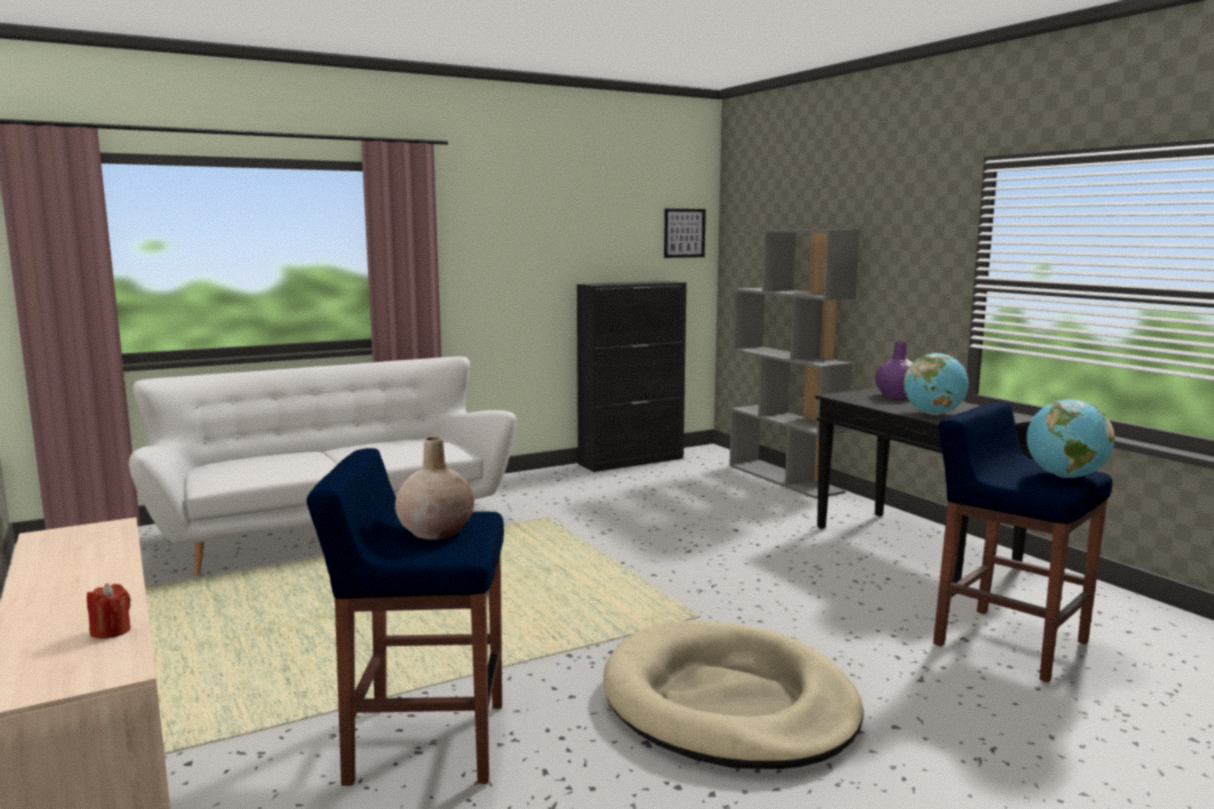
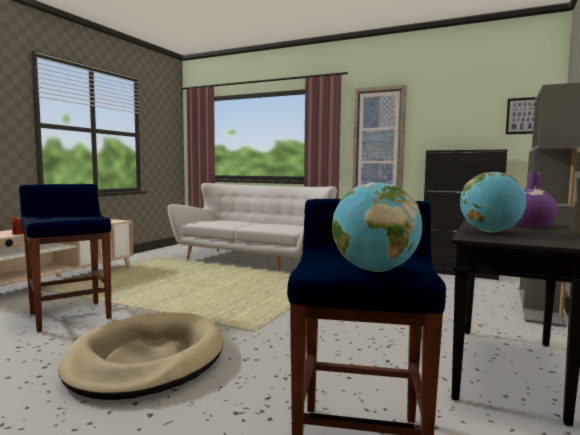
camera: 55 degrees right, 5 degrees down
beige vase [395,437,474,540] -> none
none -> picture [352,85,407,189]

